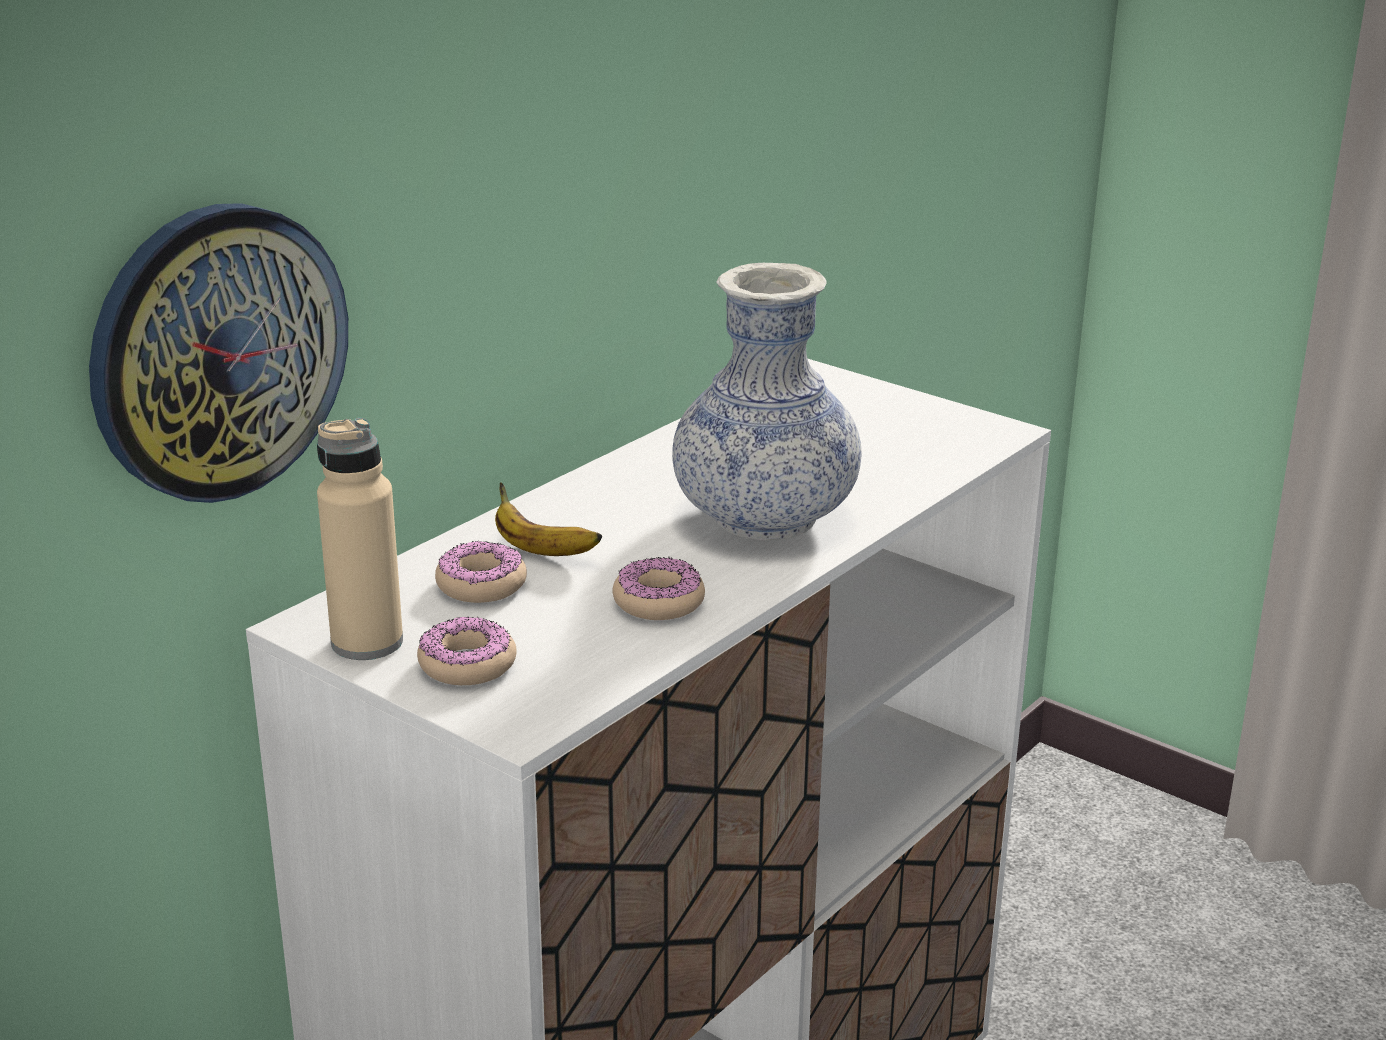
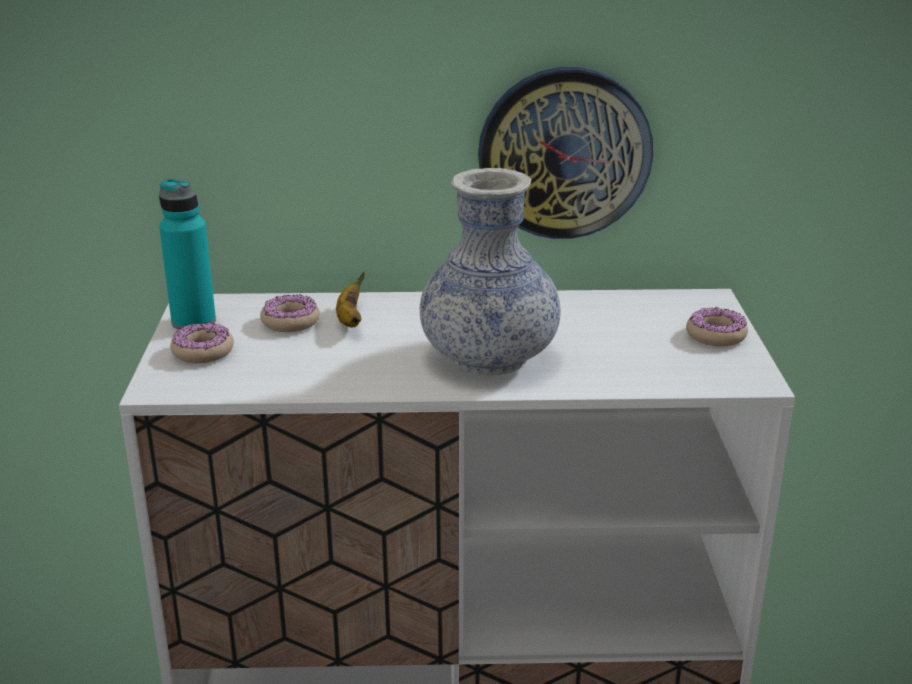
camera: 50 degrees right, 0 degrees up
wall clock [89,203,348,503] -> wall clock moved to [478,67,653,239]
beige bottle [317,418,403,660] -> turquoise bottle [159,179,216,330]
donut [613,557,705,620] -> donut moved to [686,307,748,347]

